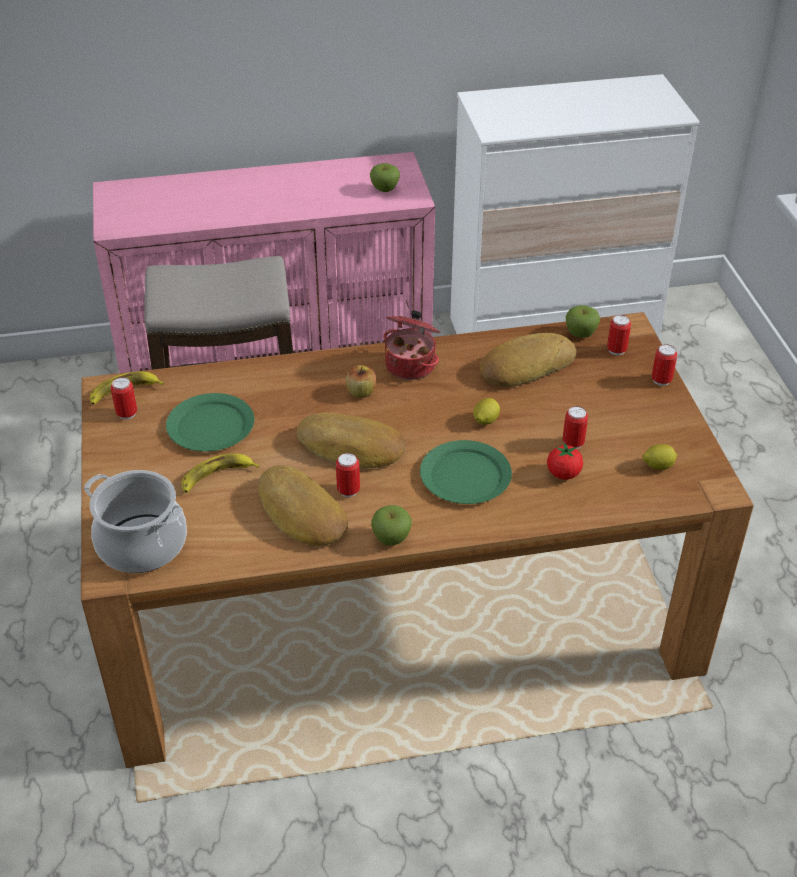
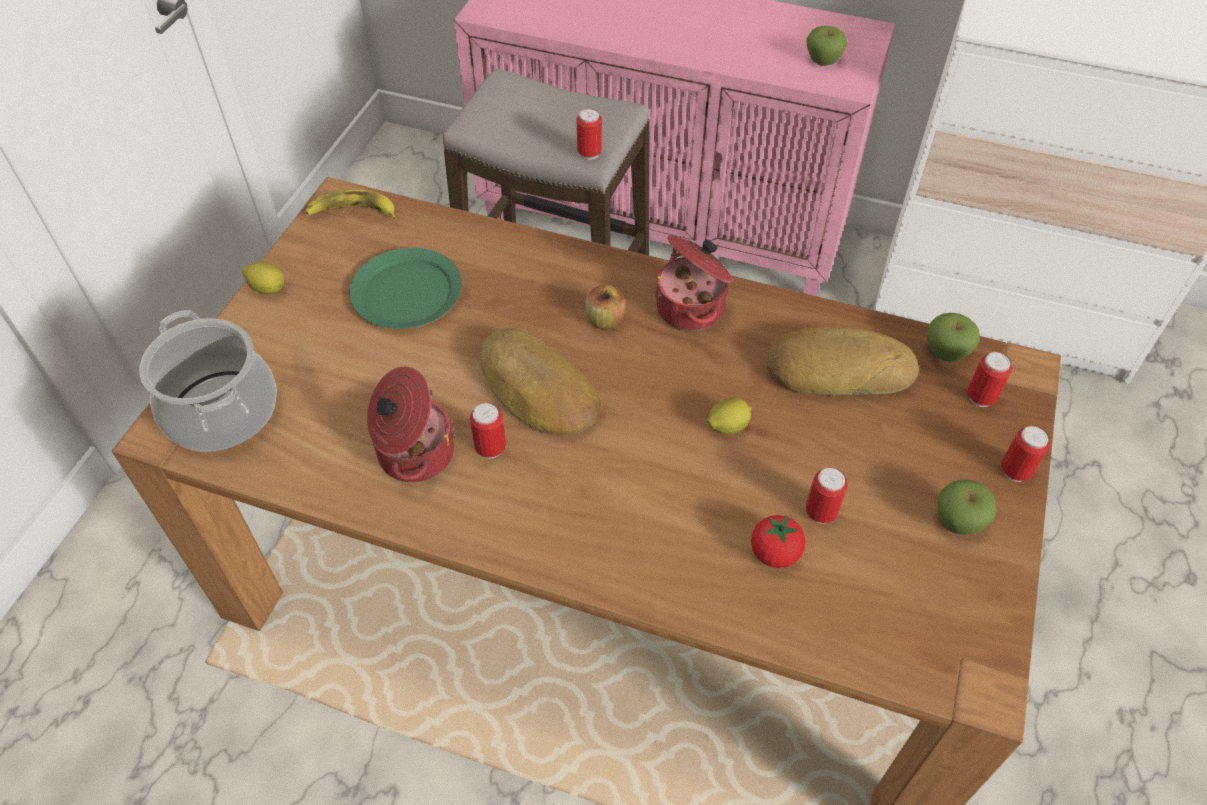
camera: 30 degrees right, 10 degrees up
can [111,377,137,420] -> can moved to [577,109,602,160]
banana [182,454,260,493] -> none
bread [258,465,348,546] -> cooking pot [367,367,455,482]
apple [371,505,412,546] -> apple moved to [937,479,996,535]
green plate [420,440,512,504] -> none
lemon [642,444,678,470] -> lemon moved to [242,261,284,294]

